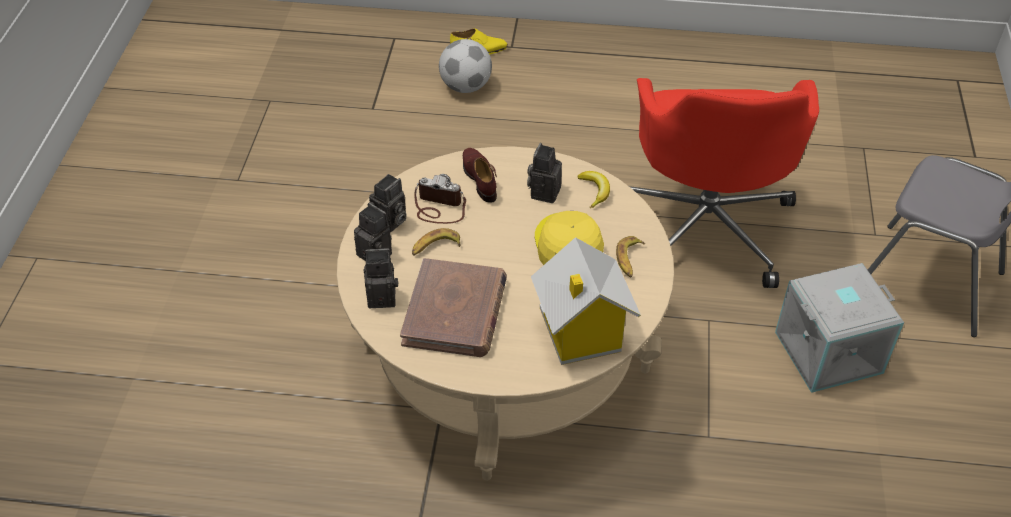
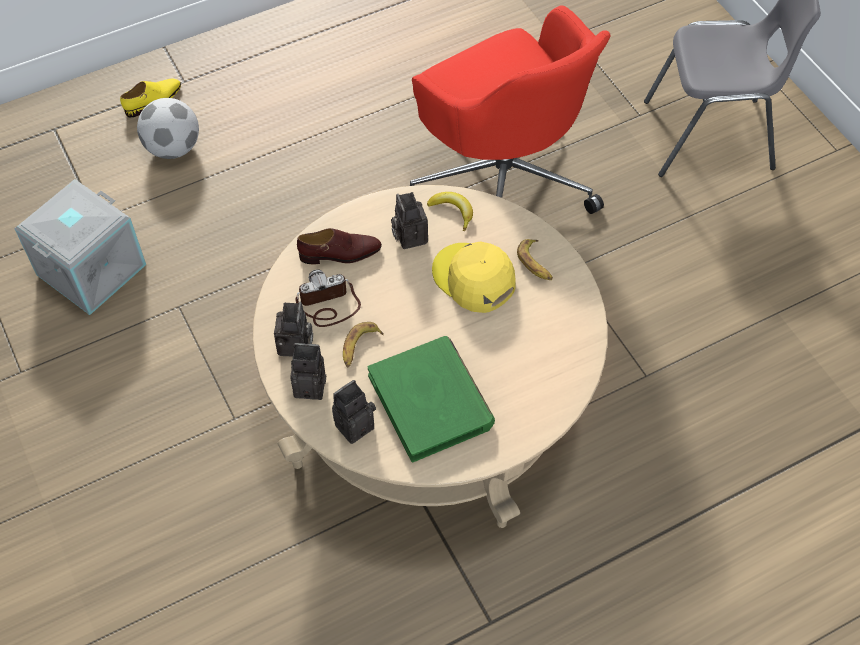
camera: 35 degrees left, 10 degrees up
brown book [400,258,507,357] -> green book [368,336,495,462]
brown shoe [463,148,497,203] -> brown shoe turned 135 degrees clockwise [297,228,382,265]
toy house [531,237,641,365] -> none
grey storage box [775,263,904,393] -> grey storage box moved to [14,179,146,315]

